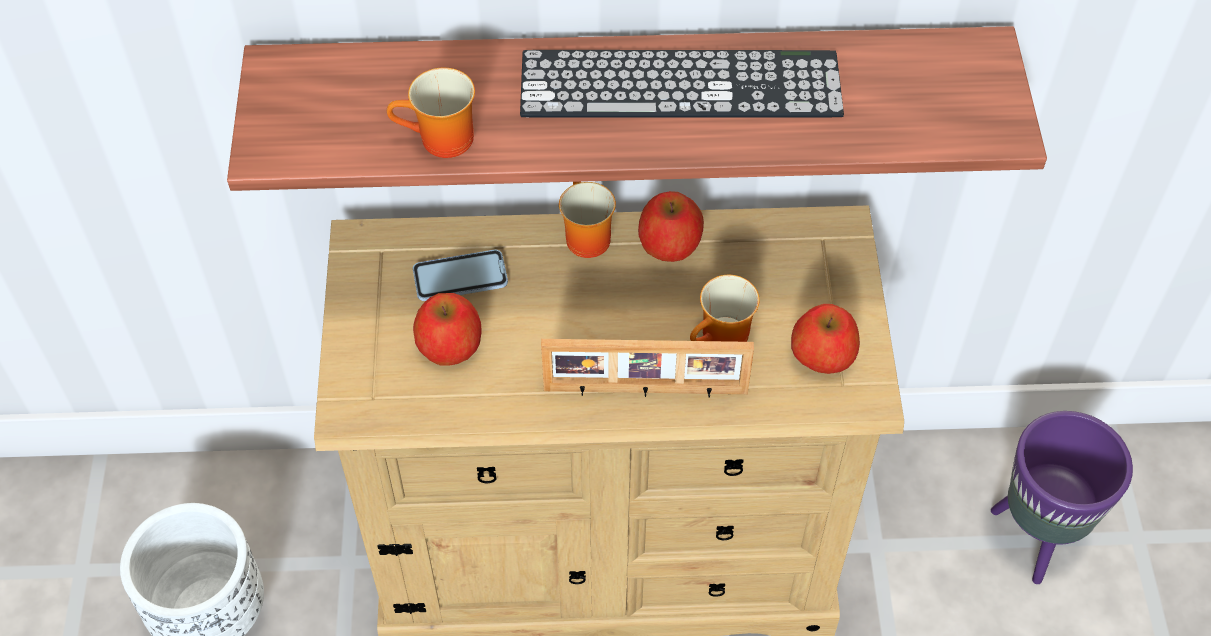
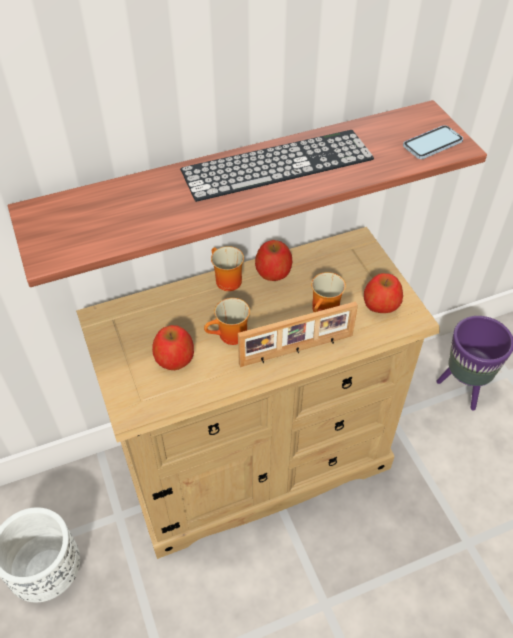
camera: 20 degrees left, 5 degrees down
mug [387,67,475,158] -> mug moved to [204,298,250,345]
phone [413,250,508,301] -> phone moved to [403,125,463,159]

